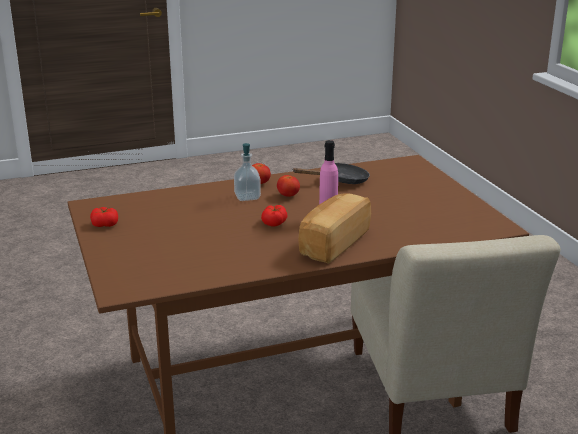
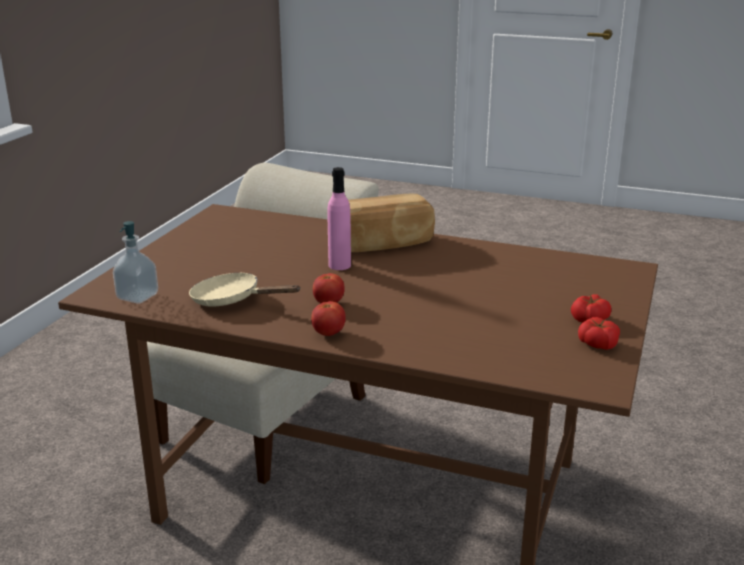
camera: 140 degrees left, 0 degrees up
soap dispenser [234,143,261,201] -> soap dispenser moved to [113,221,158,304]
tomato [261,205,288,226] -> tomato moved to [571,294,611,322]
black frying pan [292,163,370,184] -> beige frying pan [189,272,301,307]

